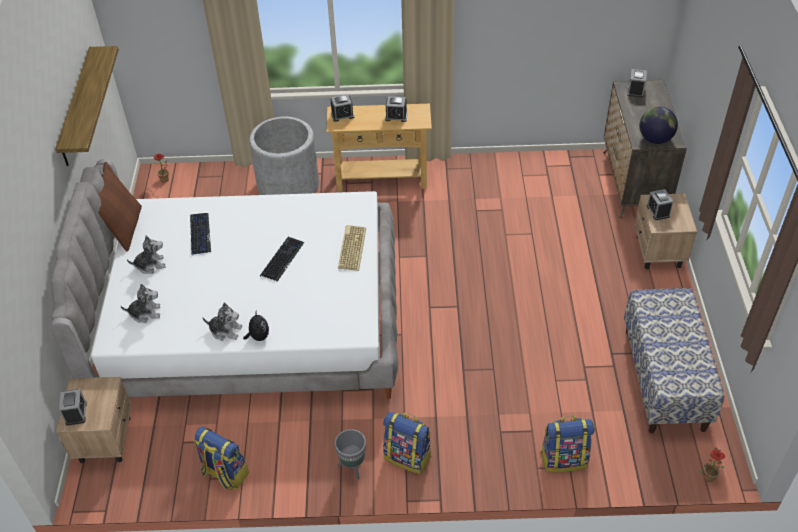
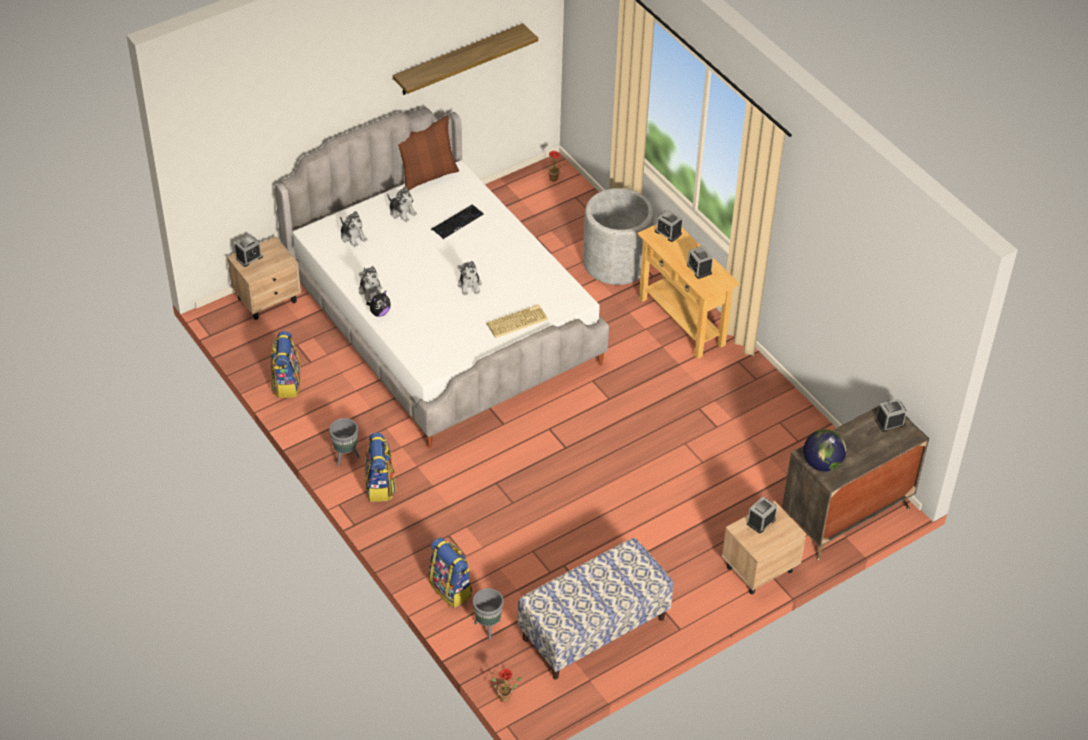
camera: 55 degrees right, 0 degrees up
keyboard [260,237,304,282] -> plush toy [458,261,482,295]
none -> grey planter [473,588,504,640]

